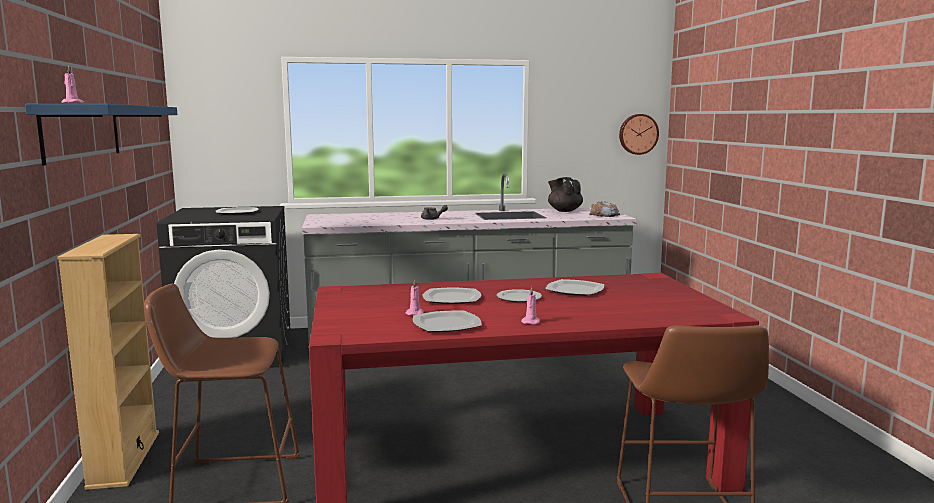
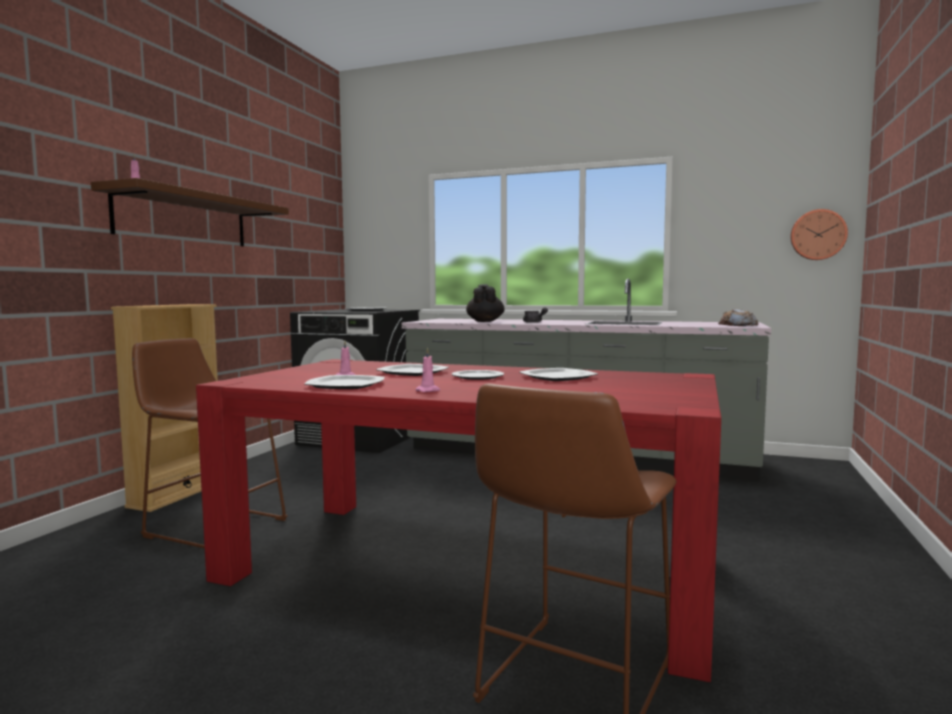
camera: 30 degrees right, 5 degrees down
blue shelf [25,104,177,166] -> brown shelf [91,178,289,247]
black teapot [548,177,583,212] -> black teapot moved to [466,284,505,322]

